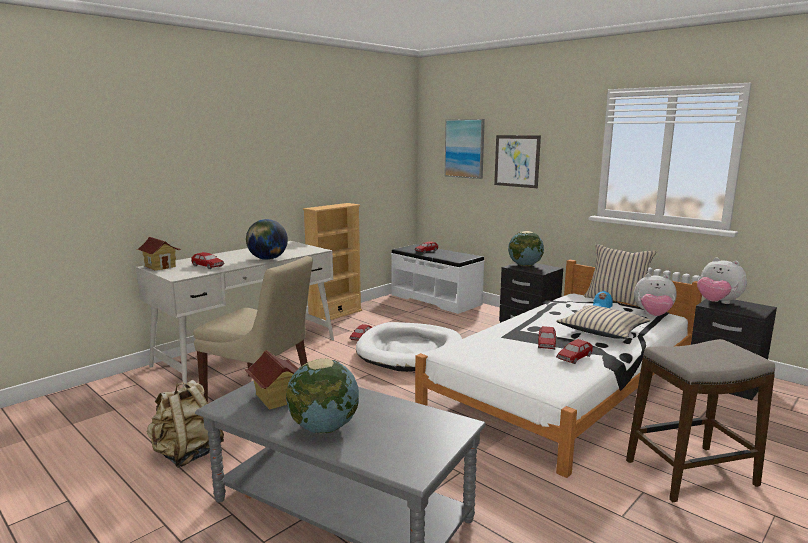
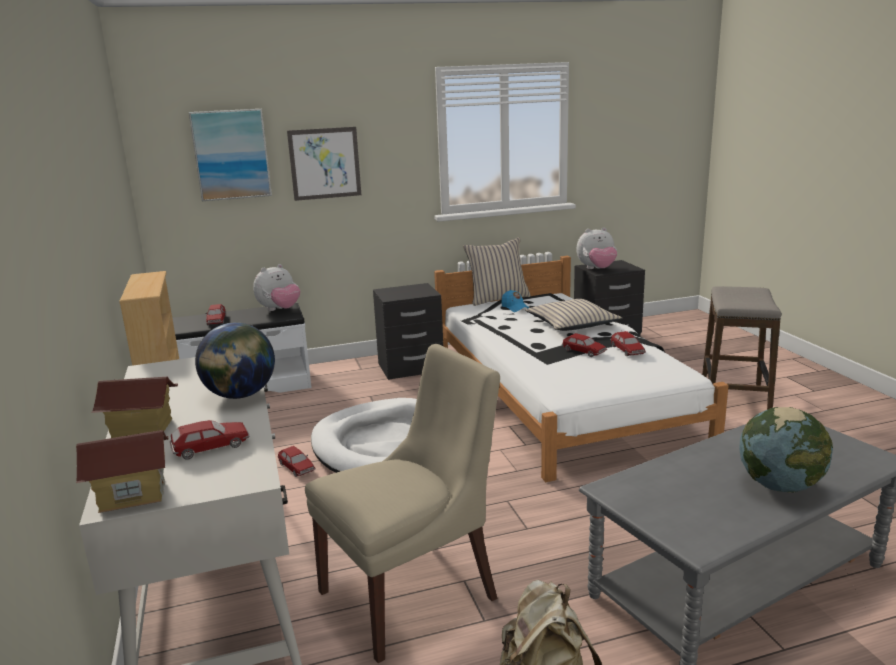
camera: 60 degrees left, 5 degrees up
toy house [245,350,299,410] -> toy house moved to [91,377,178,438]
globe [508,231,544,266] -> none
plush toy [634,274,677,316] -> plush toy moved to [253,264,300,311]

